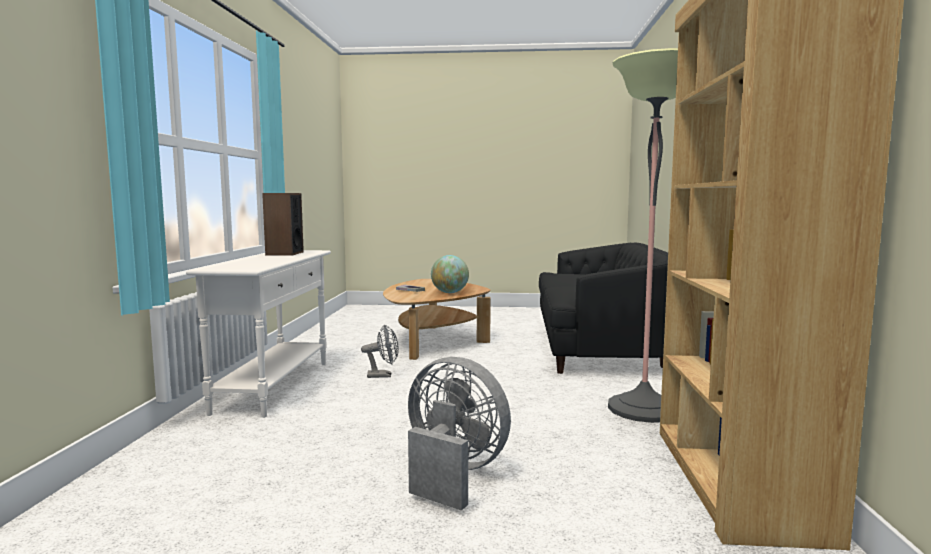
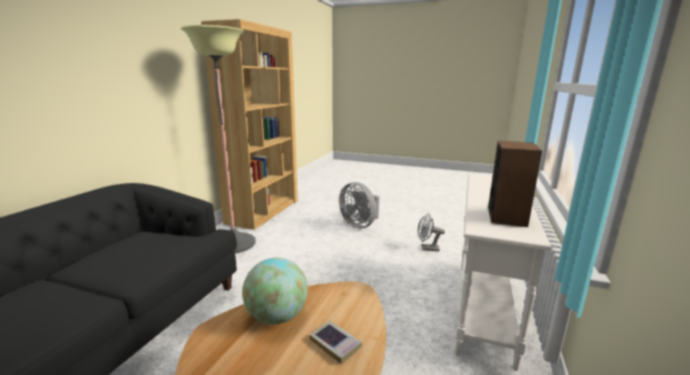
camera: 165 degrees left, 10 degrees up
grey fan [361,324,399,378] -> grey fan moved to [418,213,445,251]

